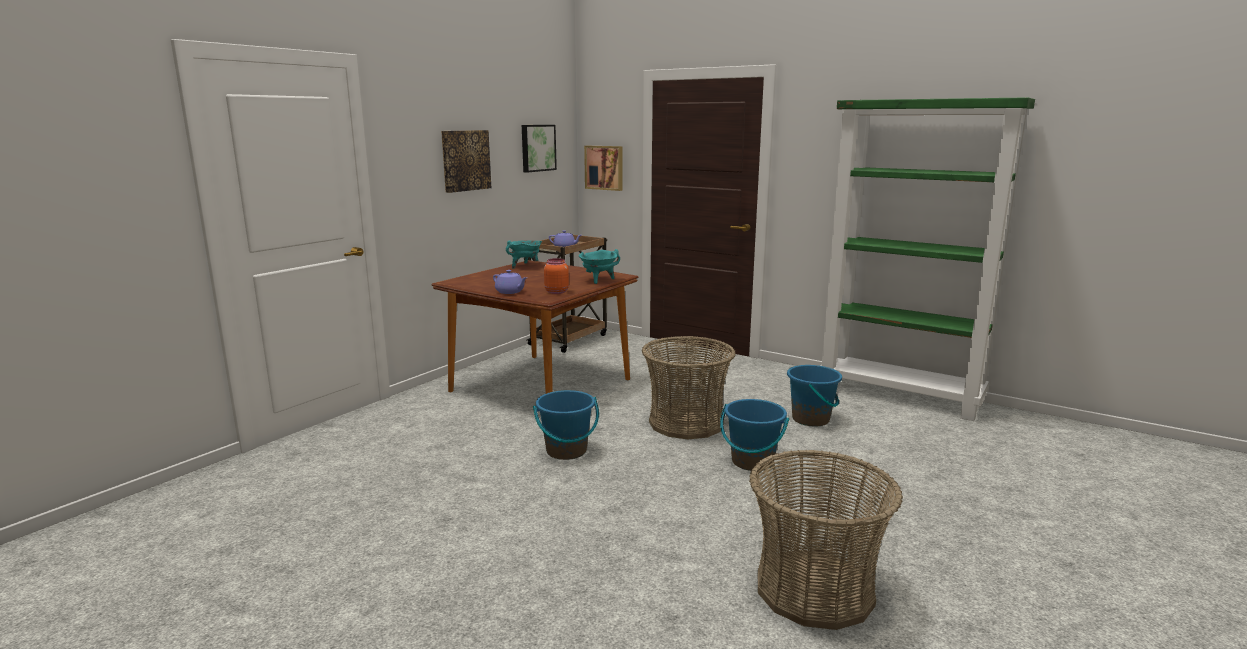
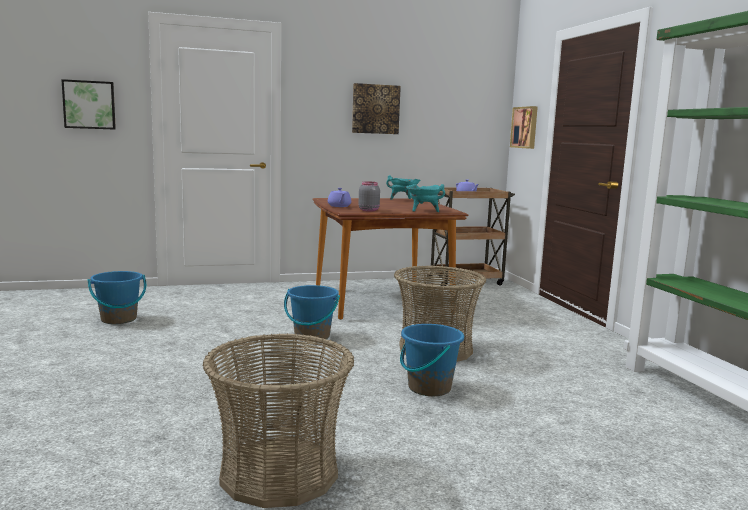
camera: 40 degrees right, 5 degrees down
picture [522,125,557,173] -> picture moved to [61,79,116,130]
orange jar [544,258,569,294] -> grey jar [359,182,380,212]
blue bucket [787,365,842,427] -> blue bucket moved to [88,271,146,324]

